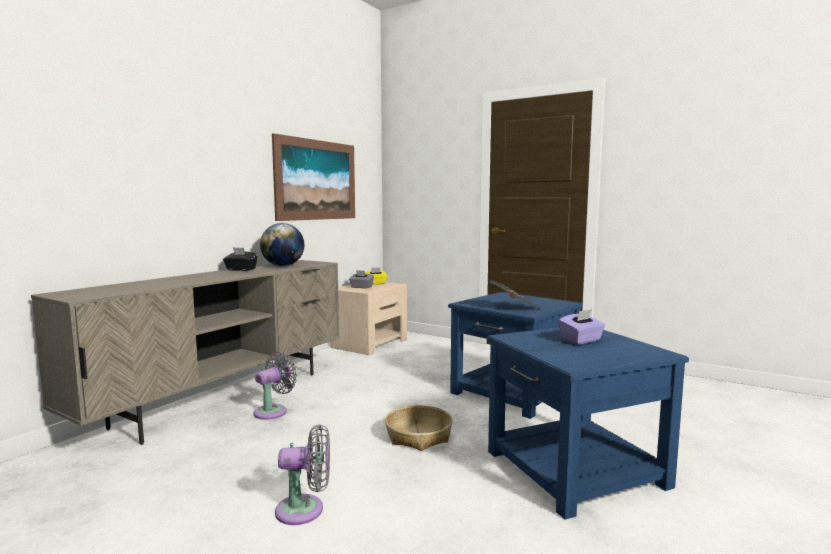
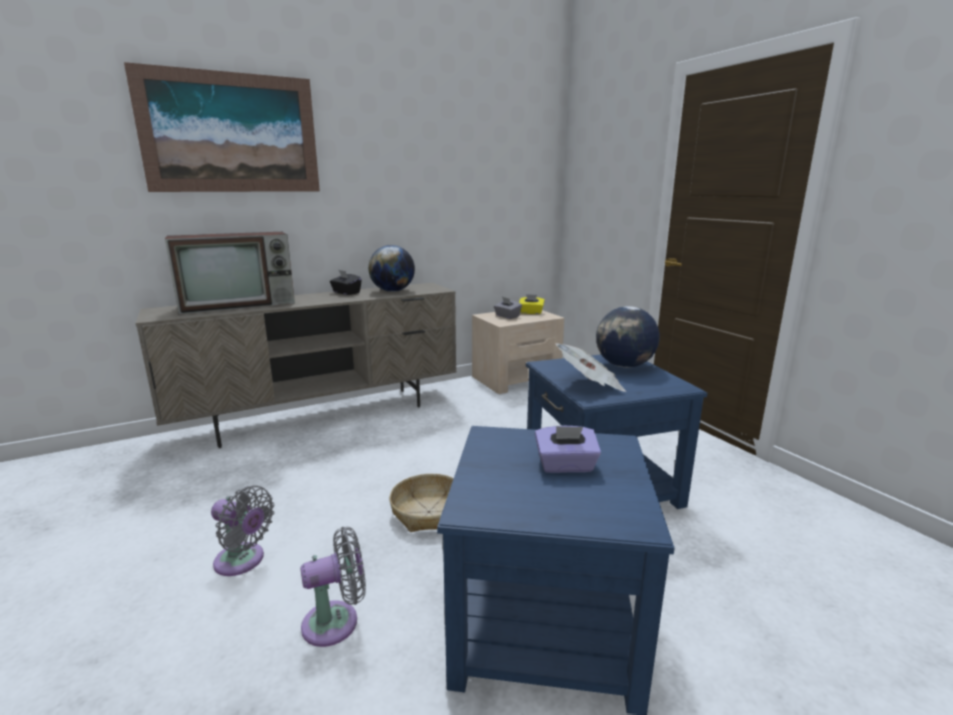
camera: 30 degrees right, 10 degrees up
grey fan [254,352,297,420] -> grey fan moved to [301,527,366,647]
picture [272,133,355,221] -> picture moved to [124,62,320,192]
none -> television [165,232,295,315]
none -> globe [596,306,660,368]

